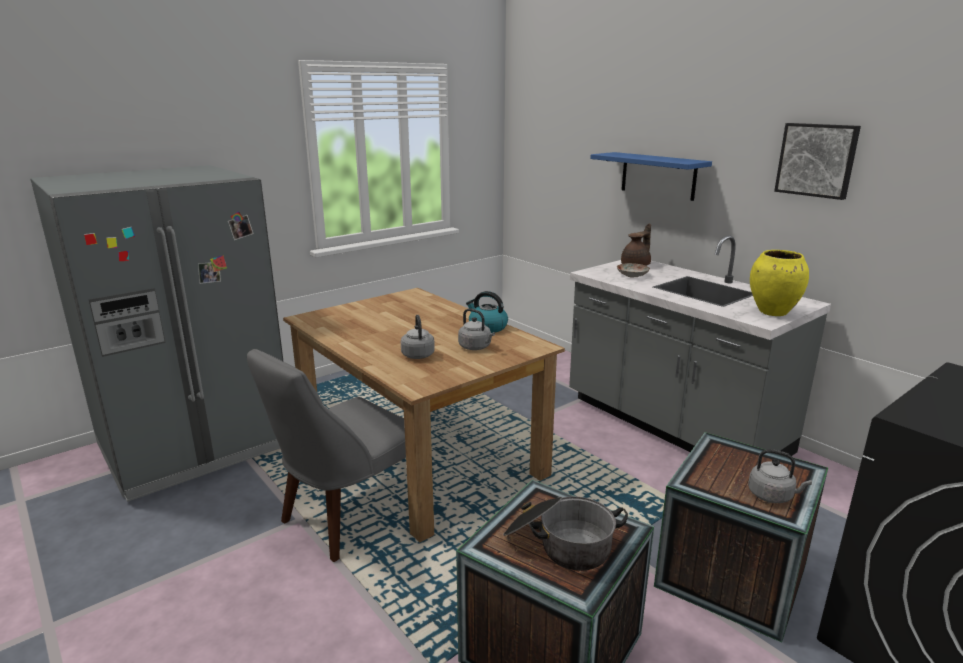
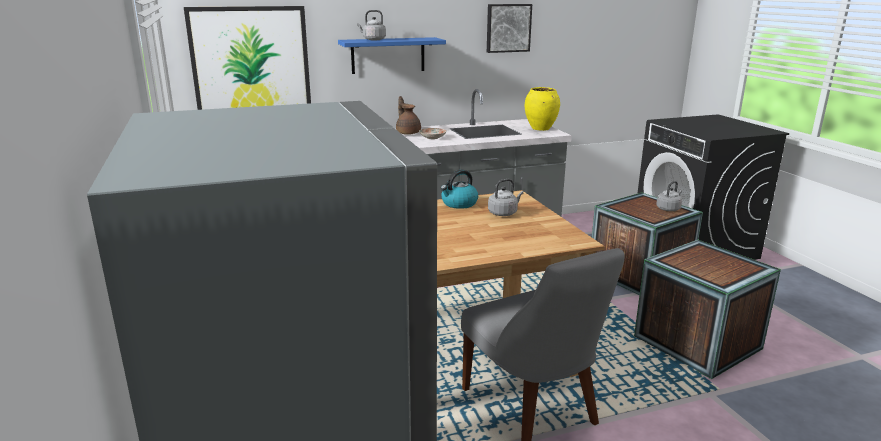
camera: 70 degrees left, 0 degrees up
grey kettle [401,315,435,359] -> grey kettle moved to [357,10,386,40]
cooking pot [503,496,628,571] -> none
none -> picture [184,6,311,110]

